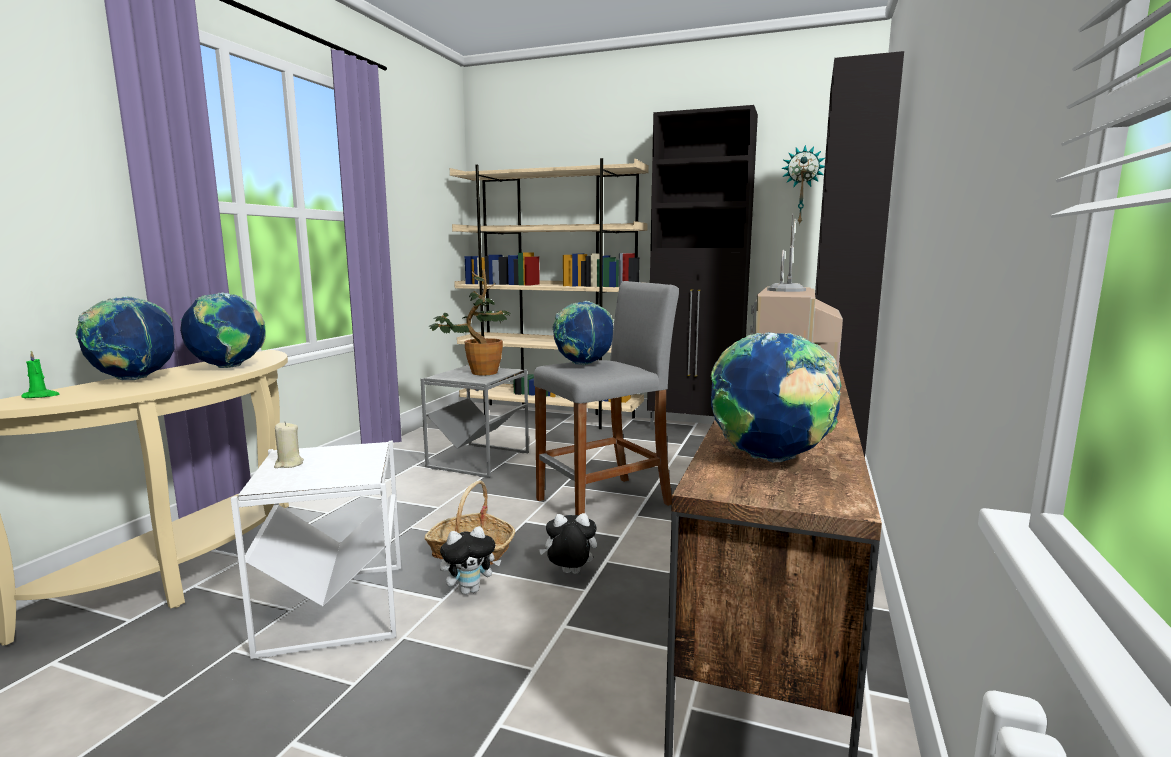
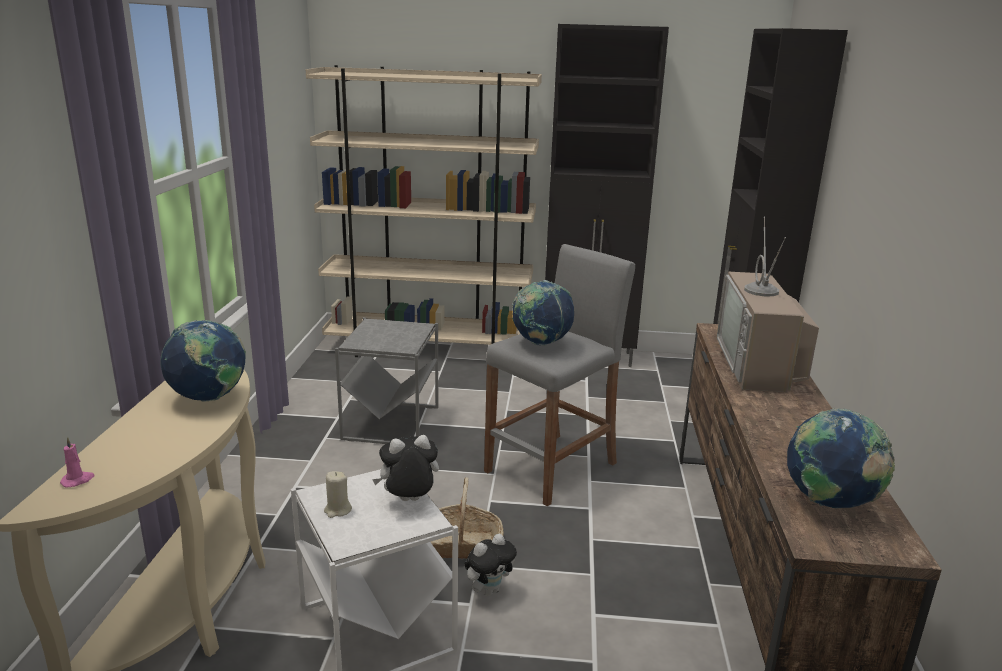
camera: 15 degrees left, 10 degrees up
green candle [21,351,59,398] -> pink candle [60,437,95,488]
globe [76,296,175,380] -> none
potted plant [429,269,511,376] -> none
plush toy [539,513,597,574] -> plush toy moved to [372,435,439,501]
wall clock [781,145,825,225] -> none

